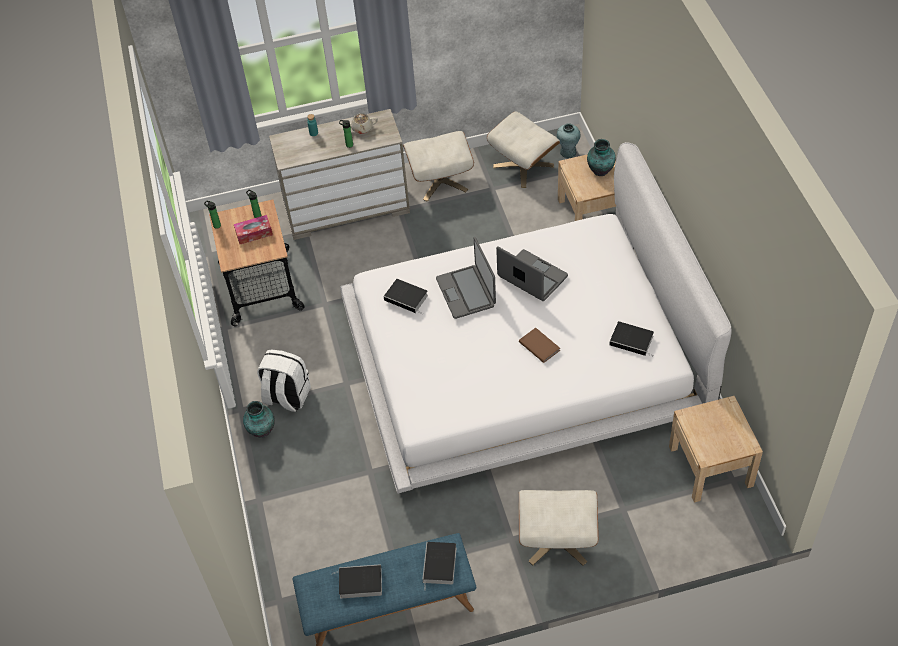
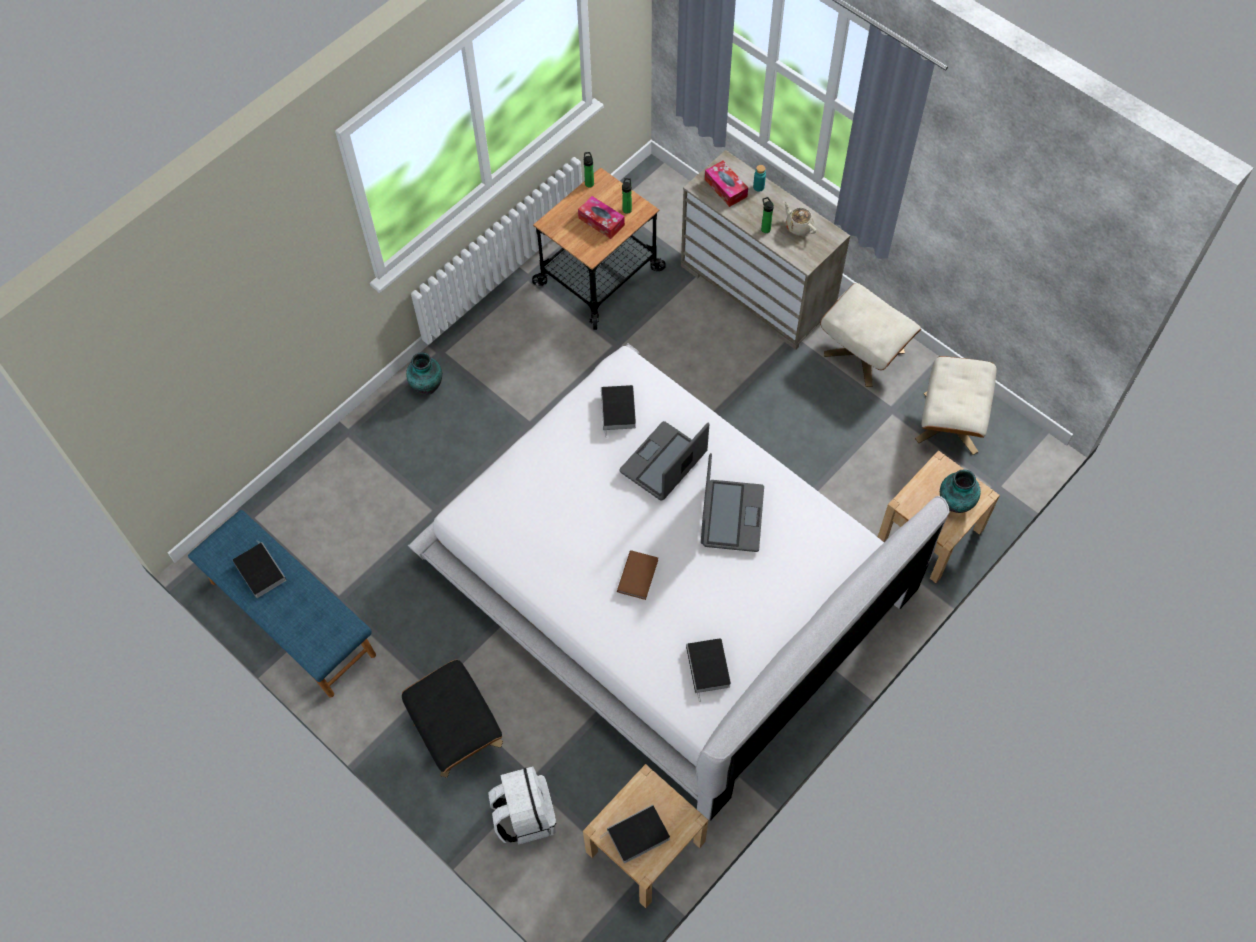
camera: 55 degrees right, 10 degrees up
white backpack [257,349,311,412] -> white backpack moved to [489,766,556,845]
book [422,542,457,591] -> book moved to [599,805,670,863]
beige ottoman [519,490,599,566] -> black ottoman [402,660,503,778]
turquoise vase [557,123,580,158] -> none
none -> tissue box [705,161,748,207]

